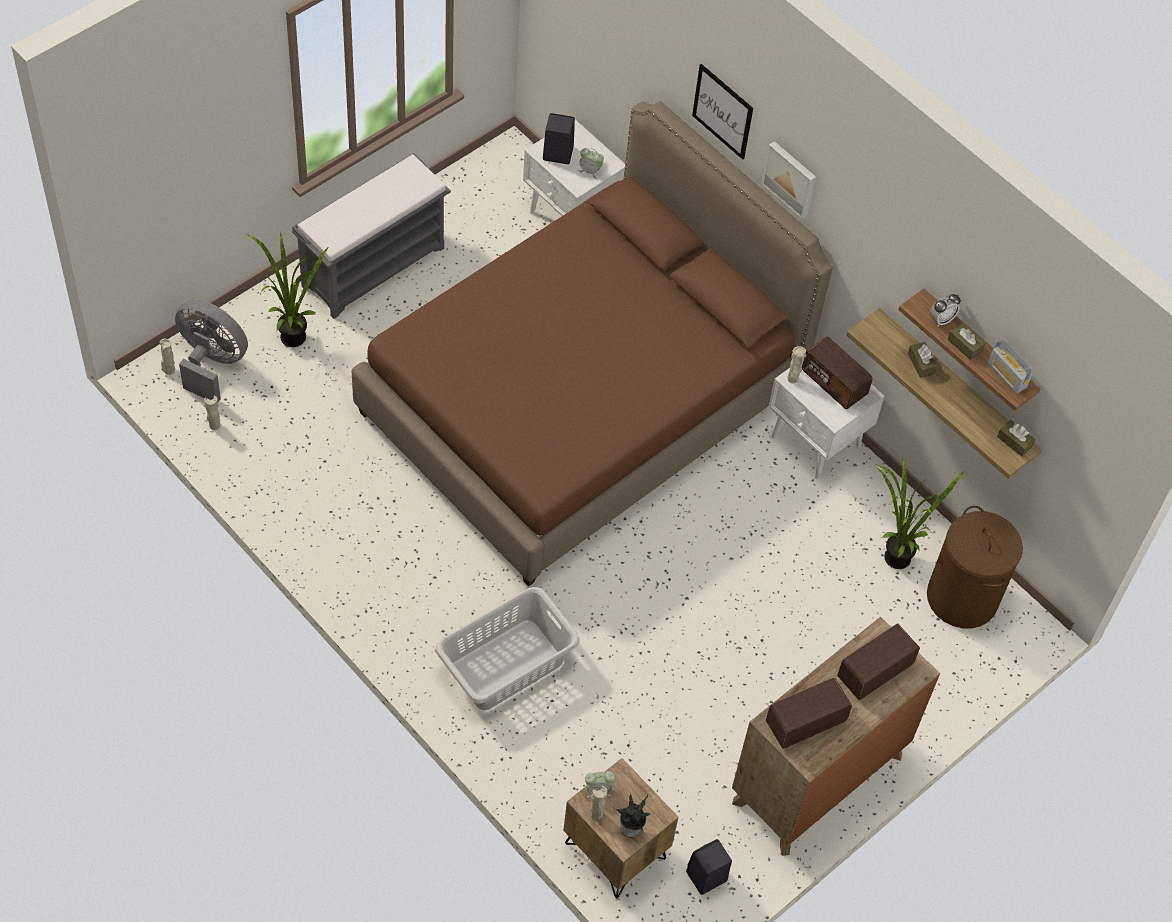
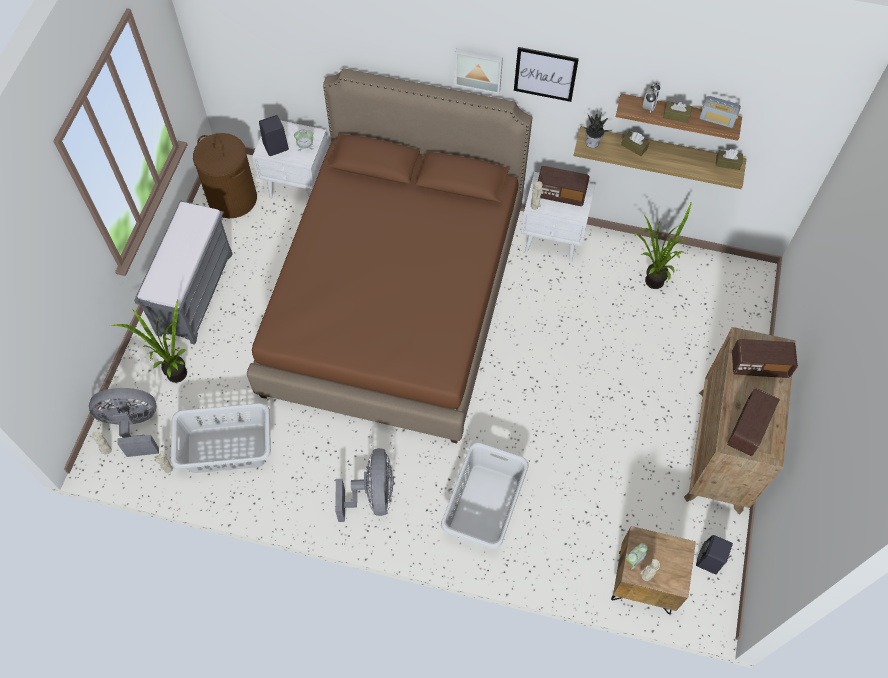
camera: 30 degrees left, 5 degrees up
potted plant [613,794,651,838] -> potted plant moved to [584,111,609,148]
picture [692,64,753,160] -> picture moved to [514,47,579,102]
radio [837,624,920,700] -> radio turned 105 degrees counterclockwise [732,339,798,378]
brown laundry basket [927,506,1023,628] -> brown laundry basket moved to [193,133,257,218]
none -> grey laundry basket [171,403,271,473]
none -> grey fan [335,448,394,522]

